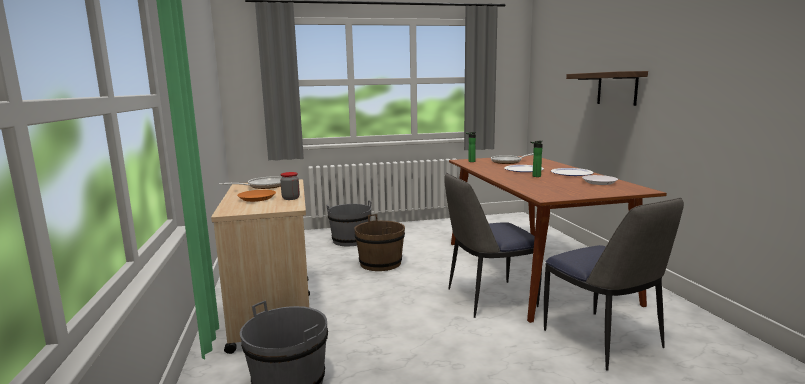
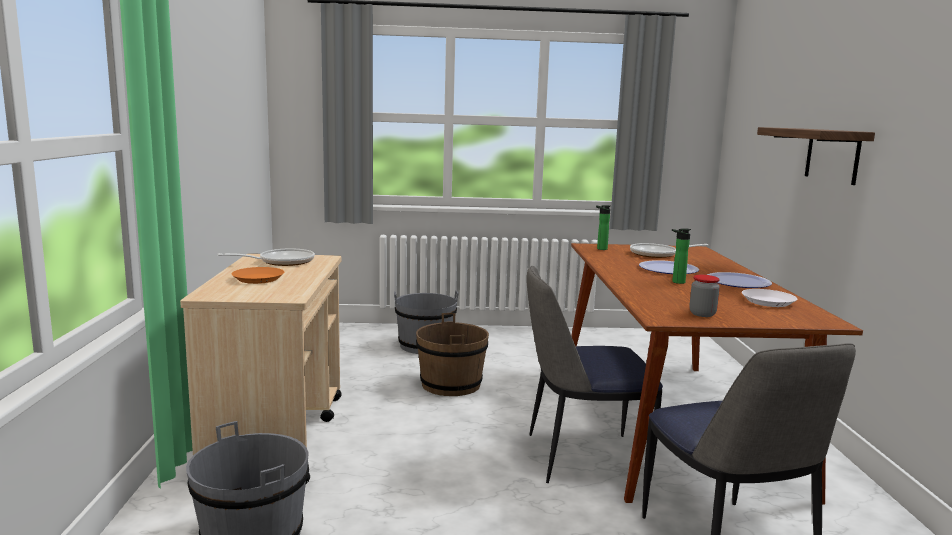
camera: 10 degrees right, 0 degrees up
jar [280,172,300,200] -> jar moved to [689,275,720,317]

